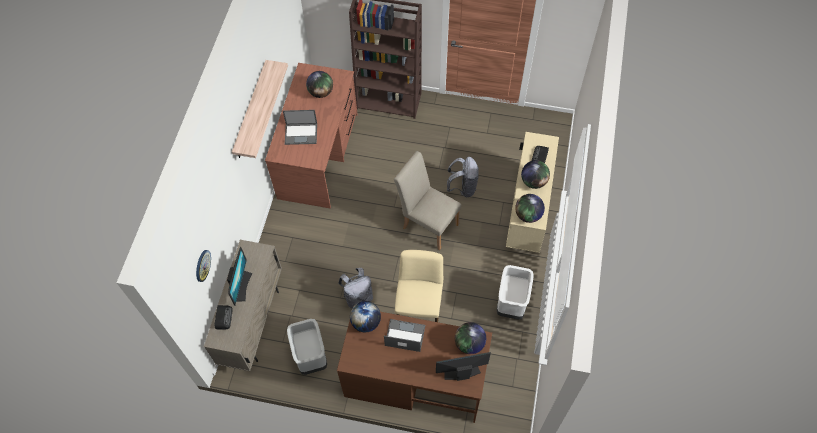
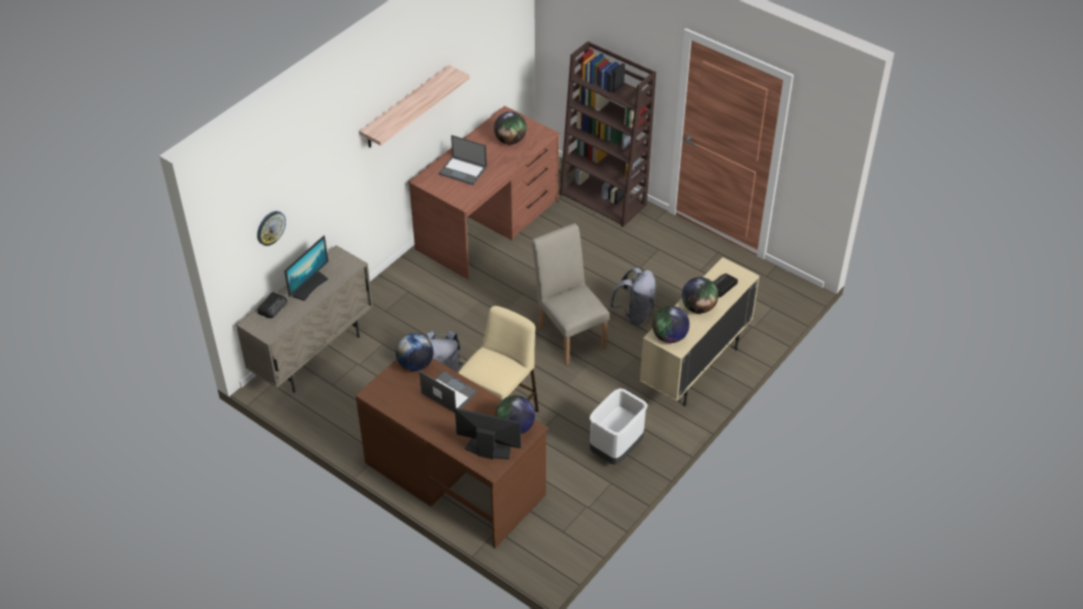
camera: 25 degrees right, 15 degrees down
grey trash can [287,319,327,375] -> none

